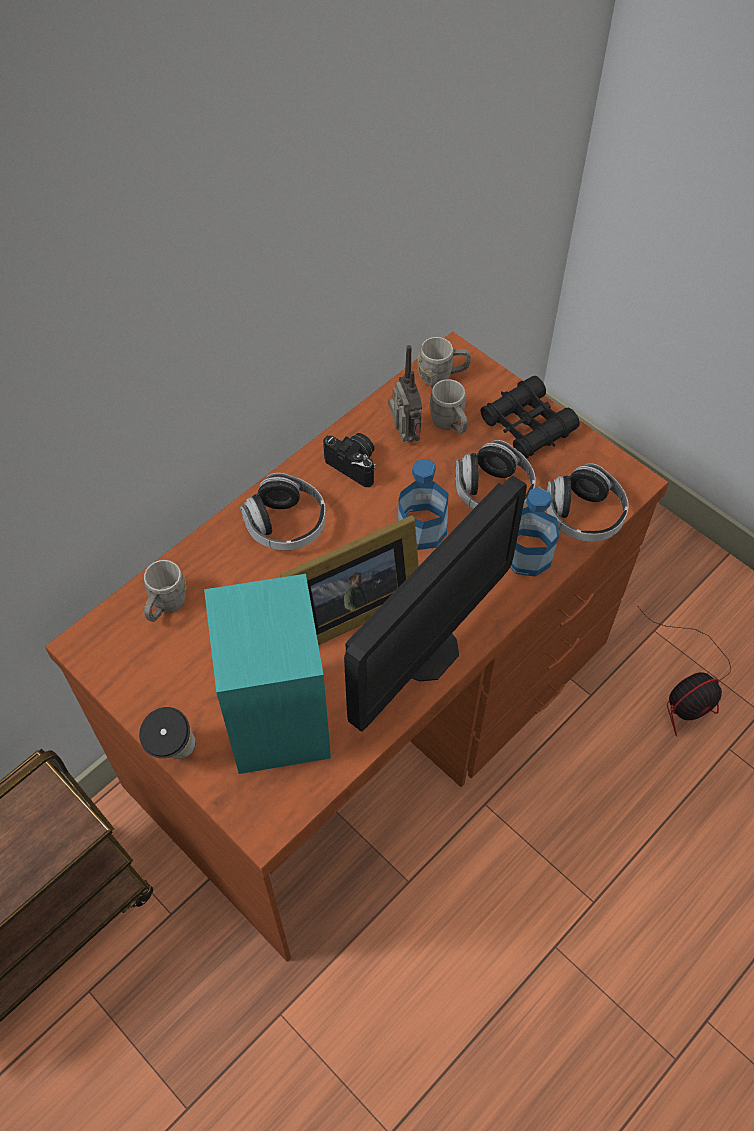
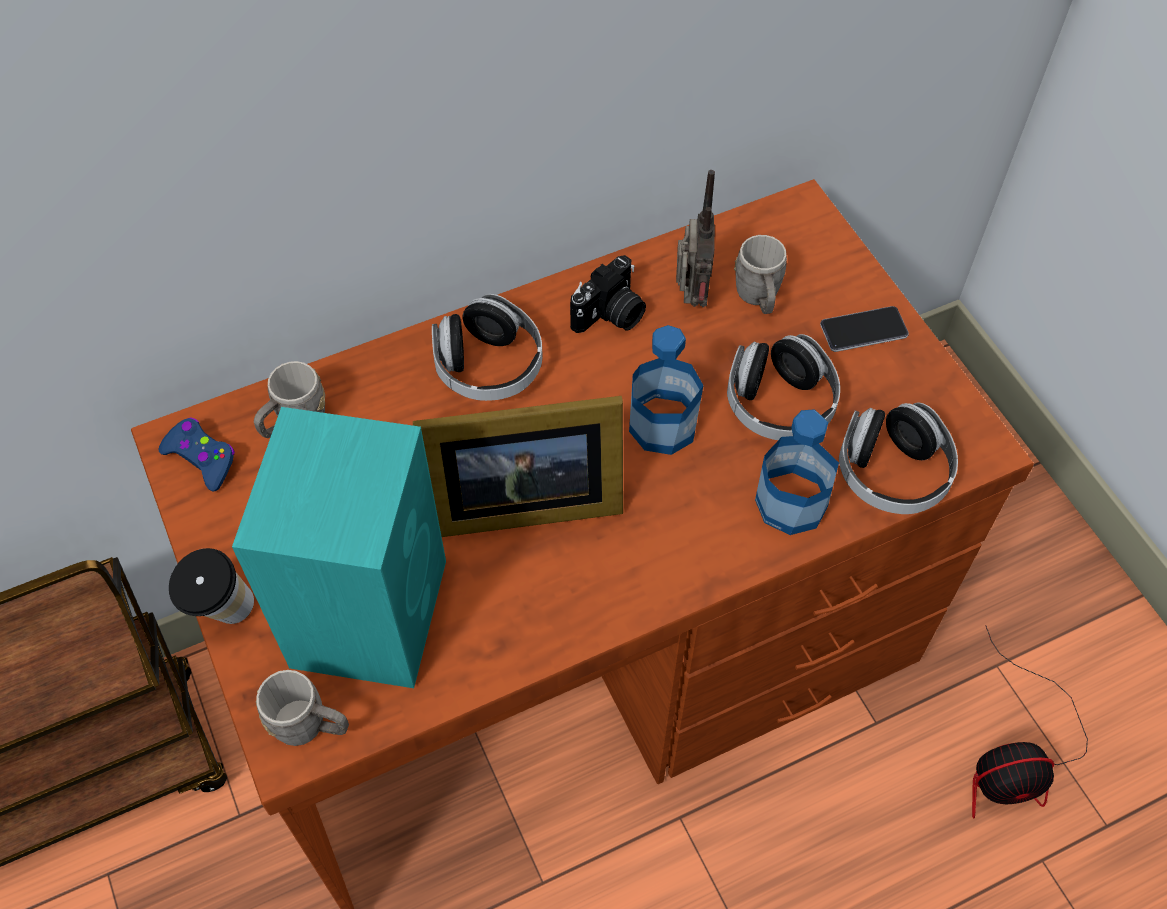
camera: 20 degrees right, 0 degrees up
camera [323,433,376,487] -> camera turned 75 degrees clockwise [570,255,646,333]
monitor [344,476,527,732] -> none
grey mug [417,337,471,387] -> grey mug moved to [256,670,349,746]
black binoculars [481,376,580,459] -> phone [820,306,909,352]
none -> blue game controller [158,418,235,492]

